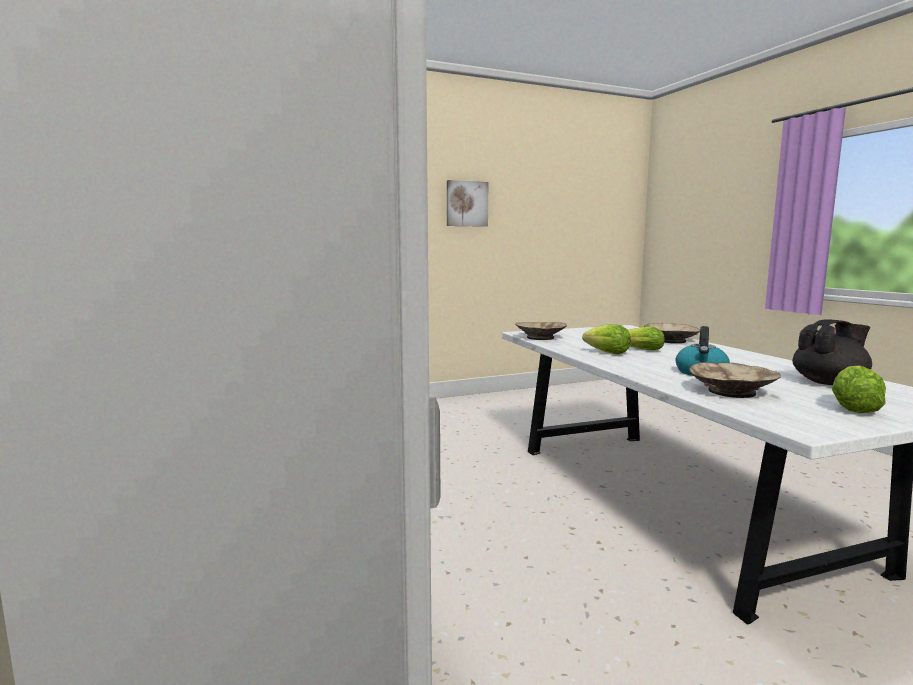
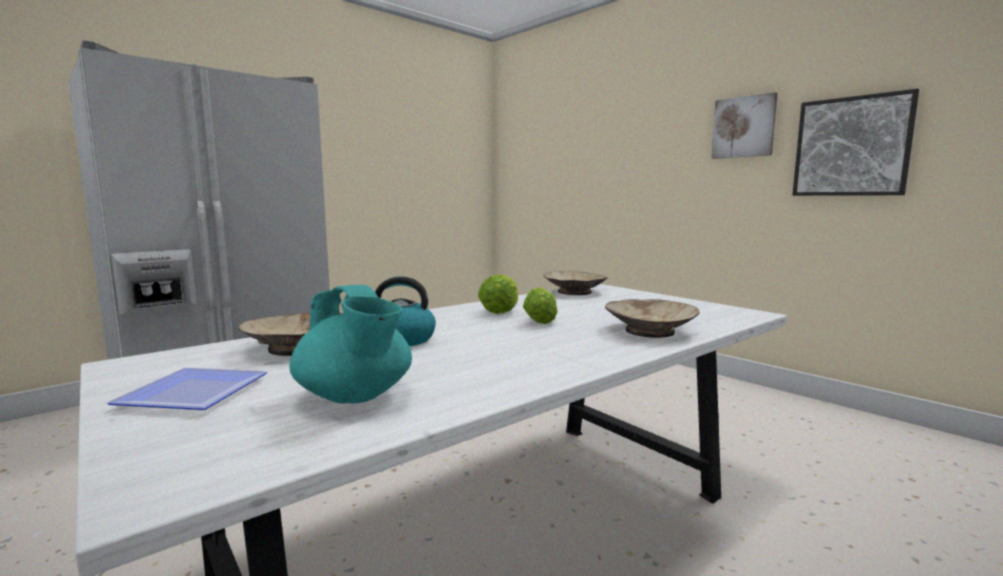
camera: 70 degrees right, 0 degrees up
black teapot [792,319,872,385] -> turquoise teapot [289,285,412,404]
lettuce [832,365,886,413] -> plate [107,368,267,410]
none -> picture [792,89,919,196]

